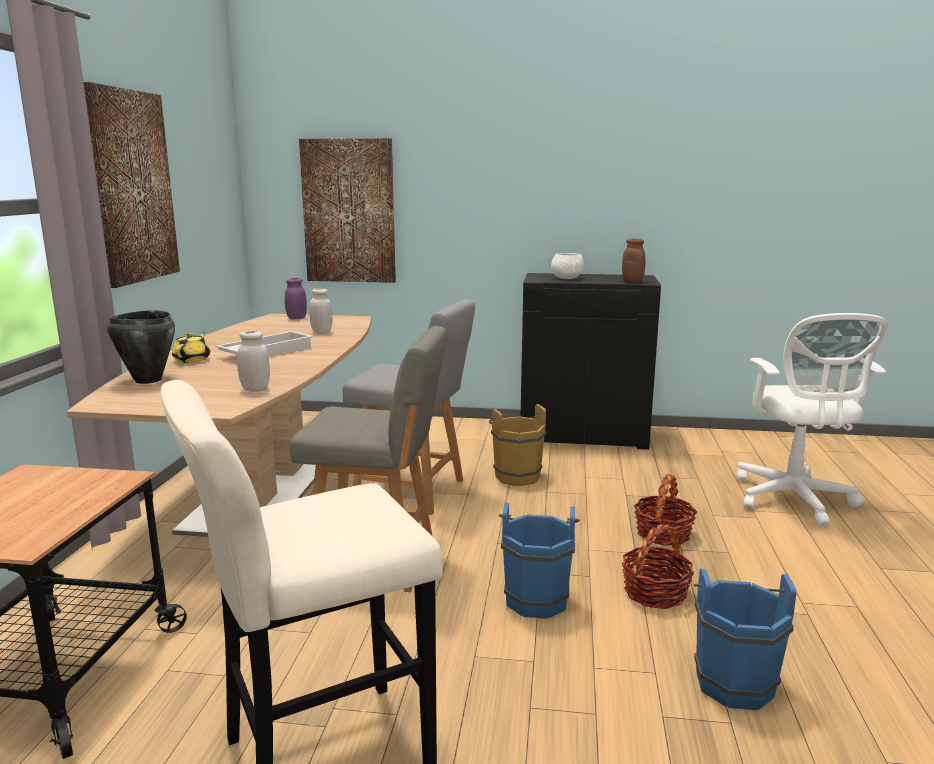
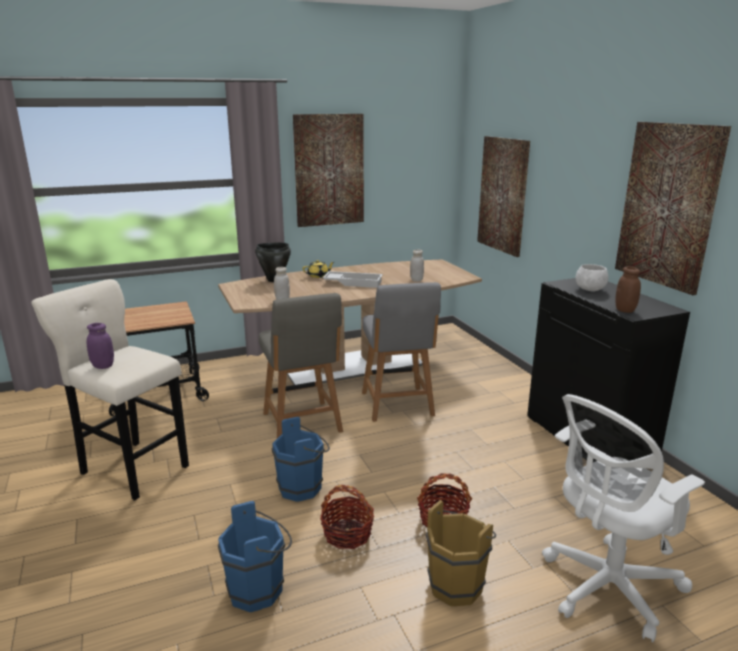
camera: 60 degrees right, 5 degrees up
purple jar [285,278,307,319] -> purple jar moved to [86,323,114,369]
brown bucket [489,404,546,486] -> brown bucket moved to [426,500,496,606]
none -> picture [615,122,731,295]

